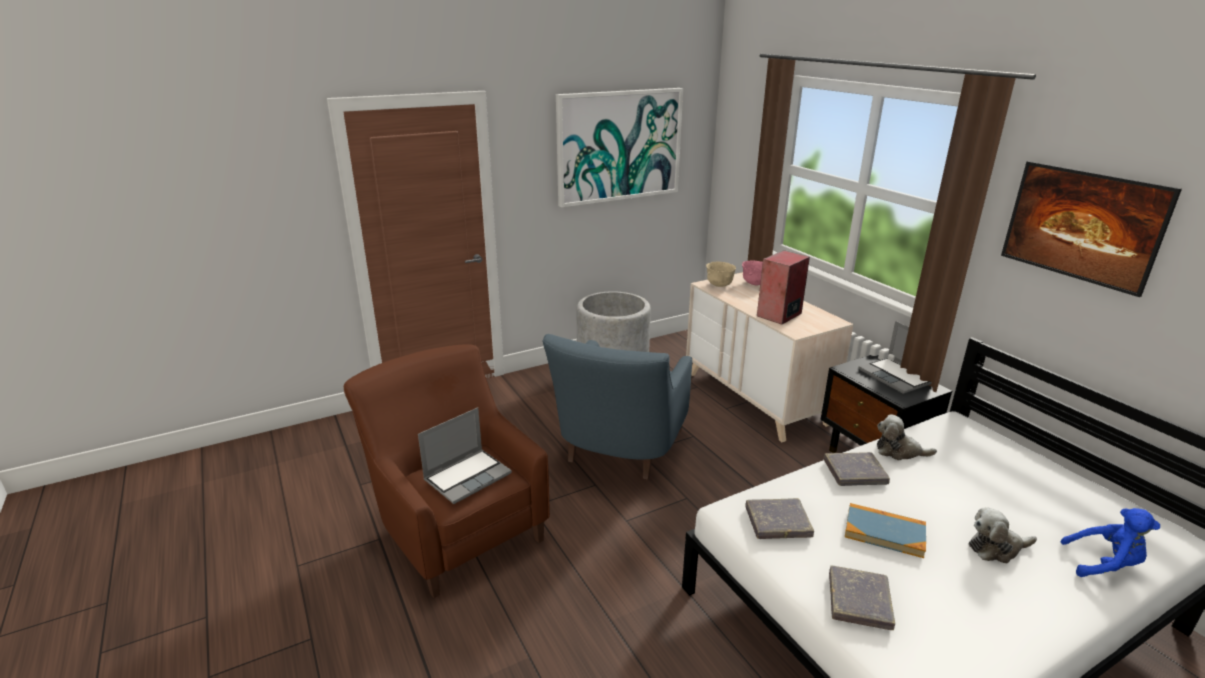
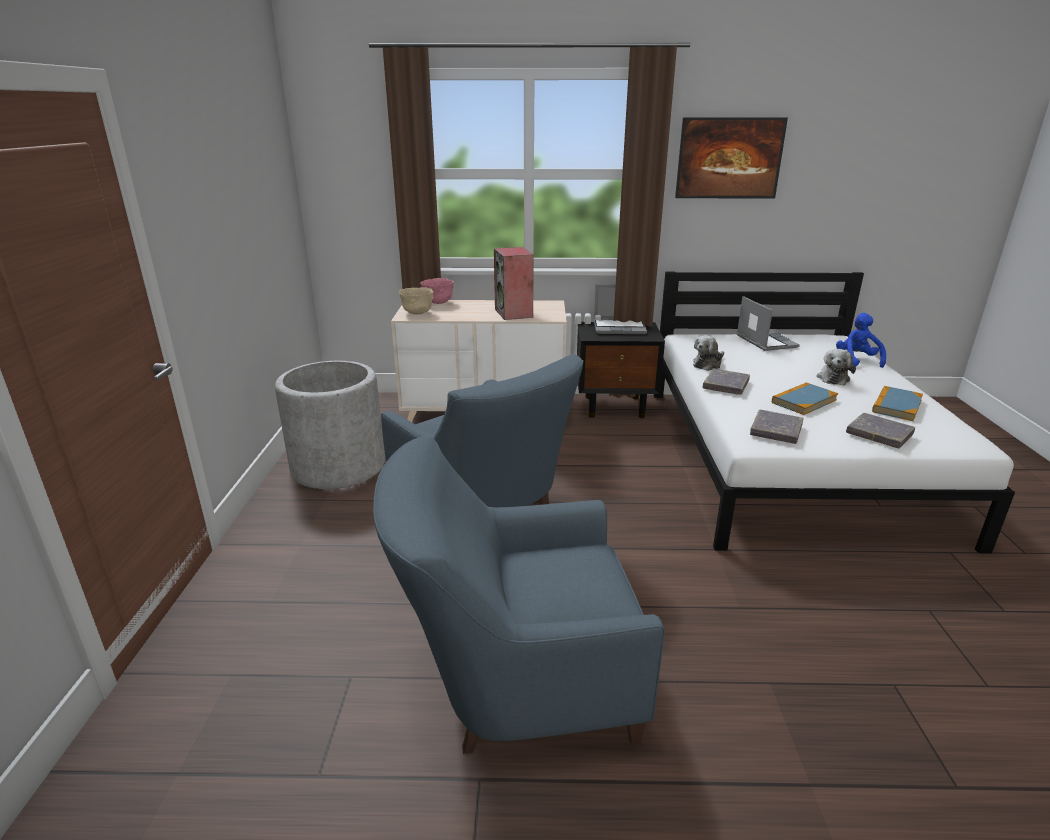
camera: 60 degrees left, 0 degrees up
brown armchair [344,344,550,598] -> blue armchair [373,436,665,754]
laptop [418,407,512,504] -> laptop moved to [737,296,800,351]
picture [556,88,683,207] -> none
blue plush toy [1060,508,1160,577] -> blue plush toy turned 45 degrees counterclockwise [836,313,886,368]
none -> book [872,386,923,421]

